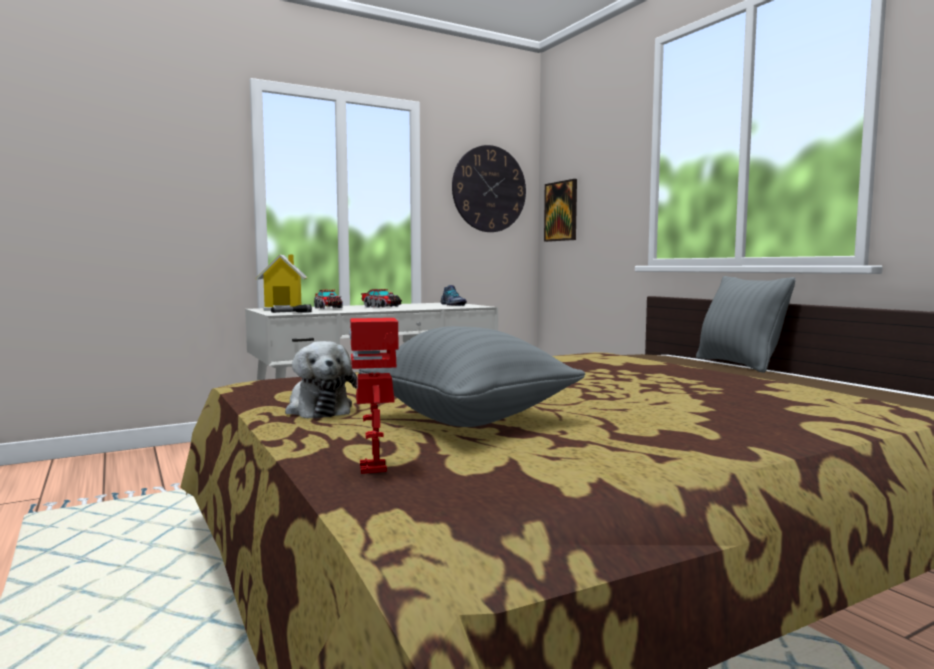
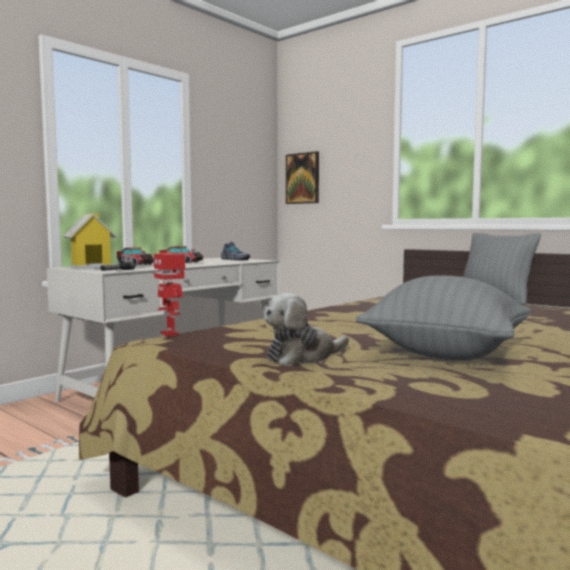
camera: 20 degrees left, 0 degrees up
plush toy [285,341,357,419] -> plush toy turned 105 degrees clockwise [264,293,349,366]
toy robot [349,318,399,474] -> toy robot moved to [154,253,185,336]
wall clock [452,145,526,232] -> none

